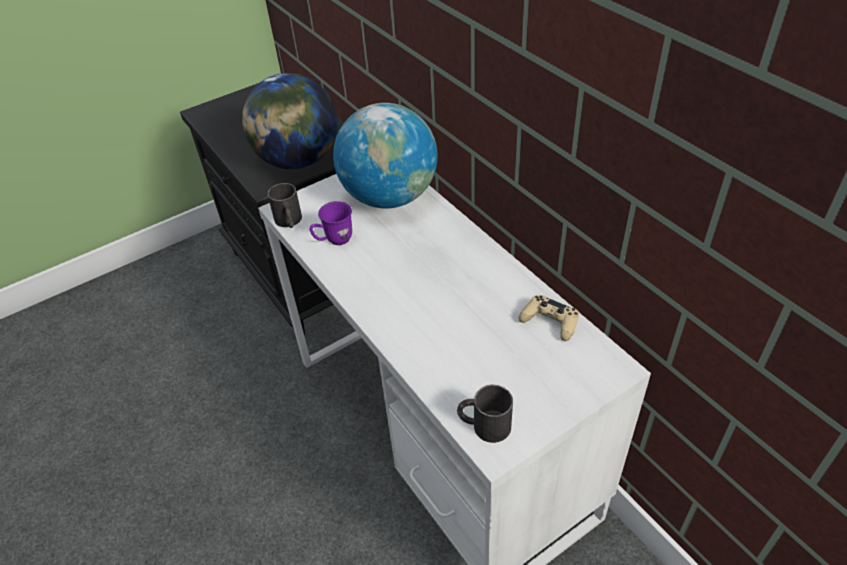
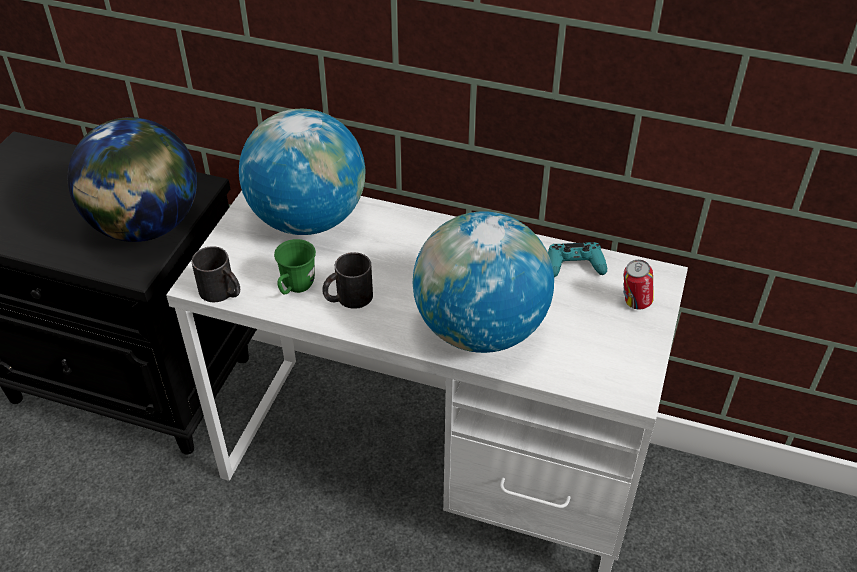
camera: 40 degrees left, 0 degrees up
purple mug [310,201,352,245] -> green mug [274,239,316,295]
black mug [457,385,513,443] -> black mug moved to [322,252,373,309]
beige game controller [518,295,579,341] -> turquoise game controller [548,242,607,277]
none -> globe [413,211,554,353]
none -> can [623,260,654,309]

